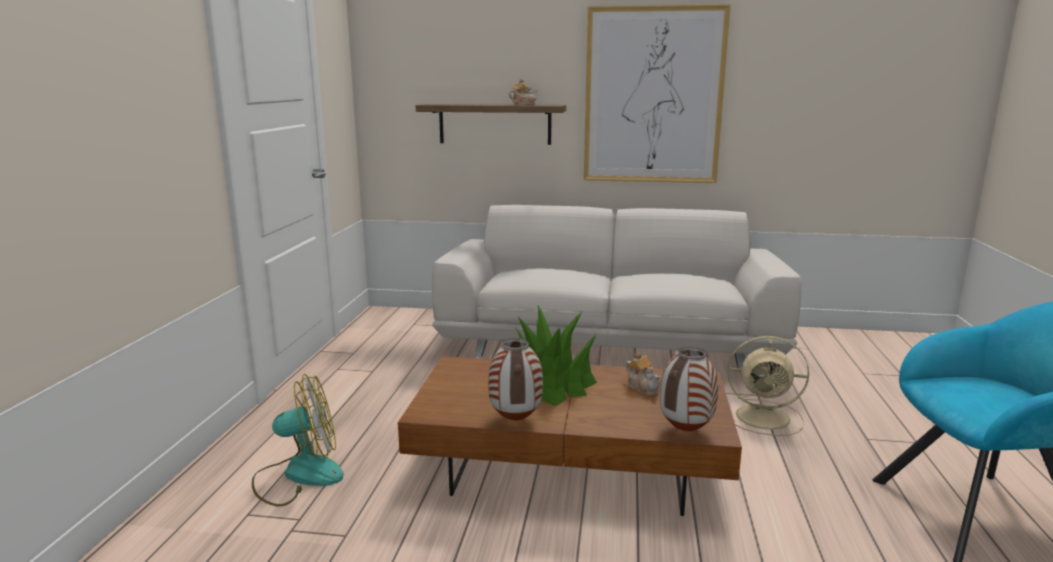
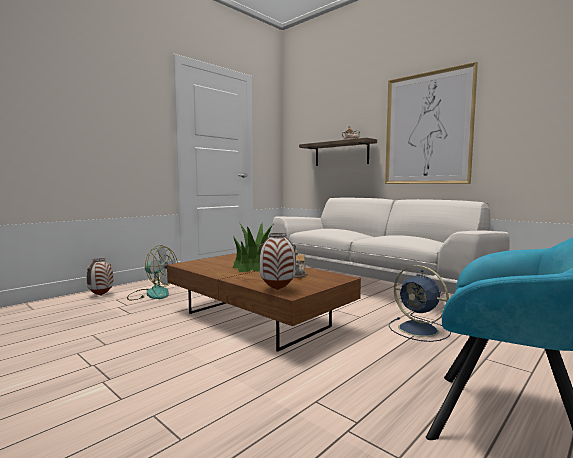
camera: 35 degrees right, 10 degrees down
vase [488,338,543,421] -> vase moved to [86,258,113,296]
beige fan [727,336,809,436] -> blue fan [389,265,451,342]

